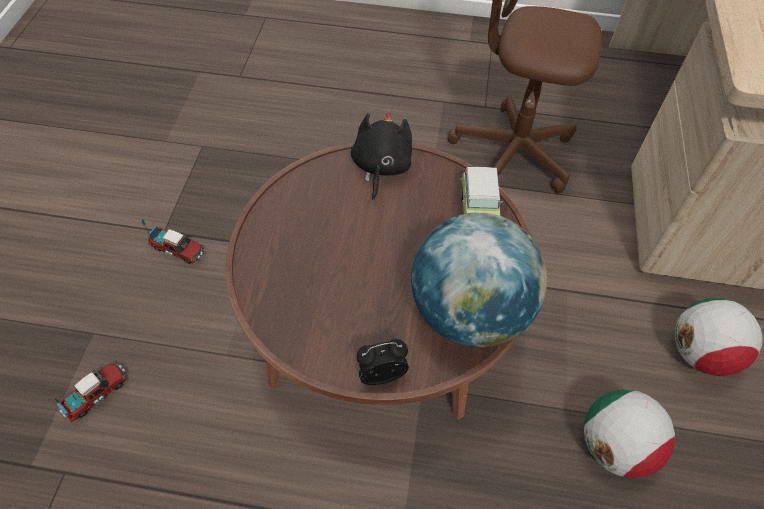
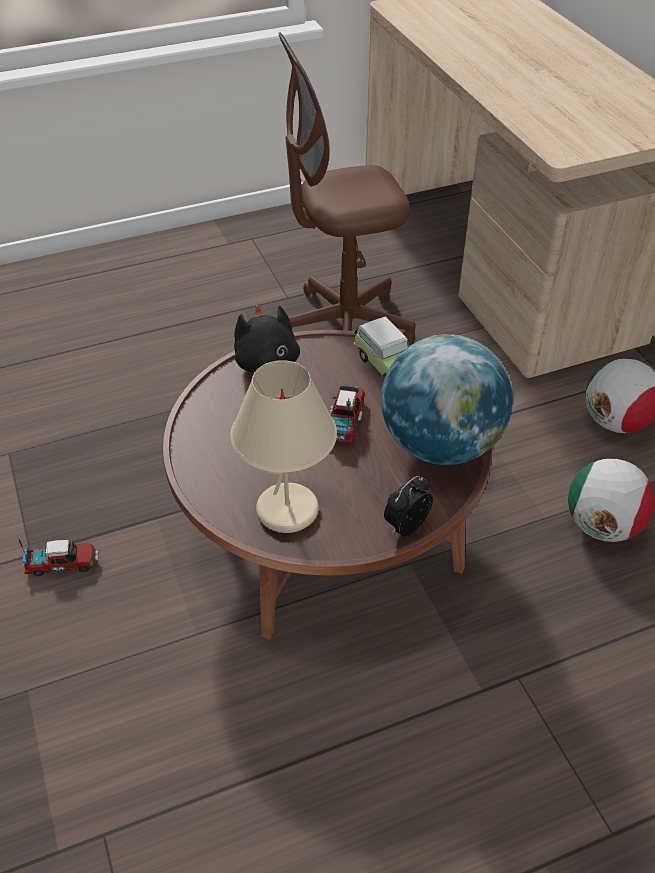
camera: 30 degrees left, 10 degrees down
toy truck [54,363,126,422] -> toy truck moved to [329,385,365,443]
none -> beige table lamp [230,360,337,533]

